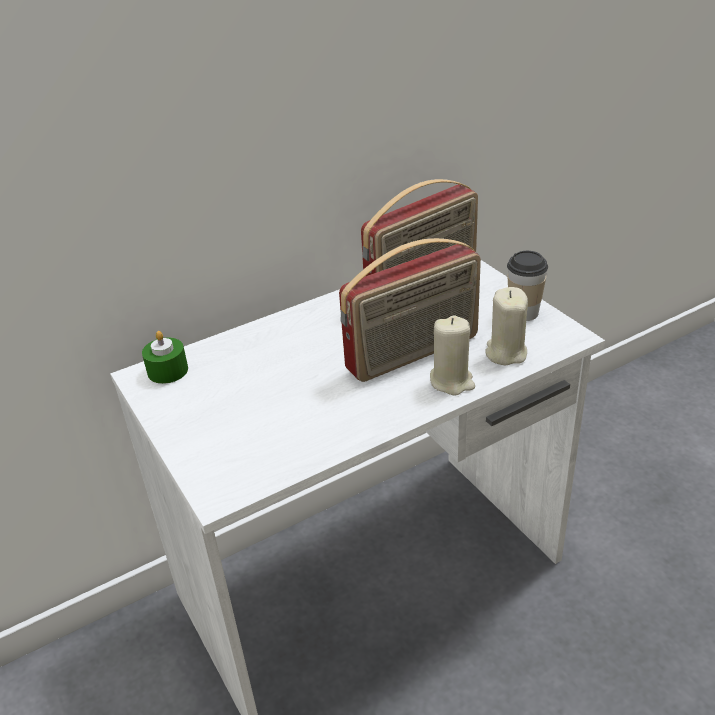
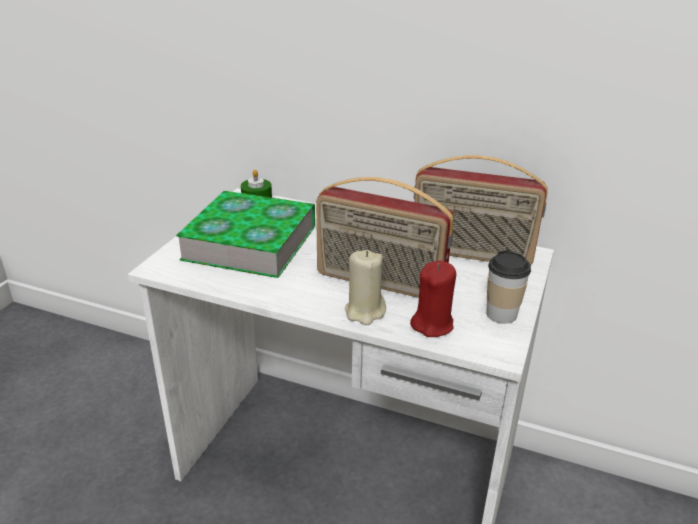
camera: 50 degrees right, 5 degrees down
beige candle [485,287,528,365] -> red candle [410,260,456,337]
none -> book [176,191,315,278]

